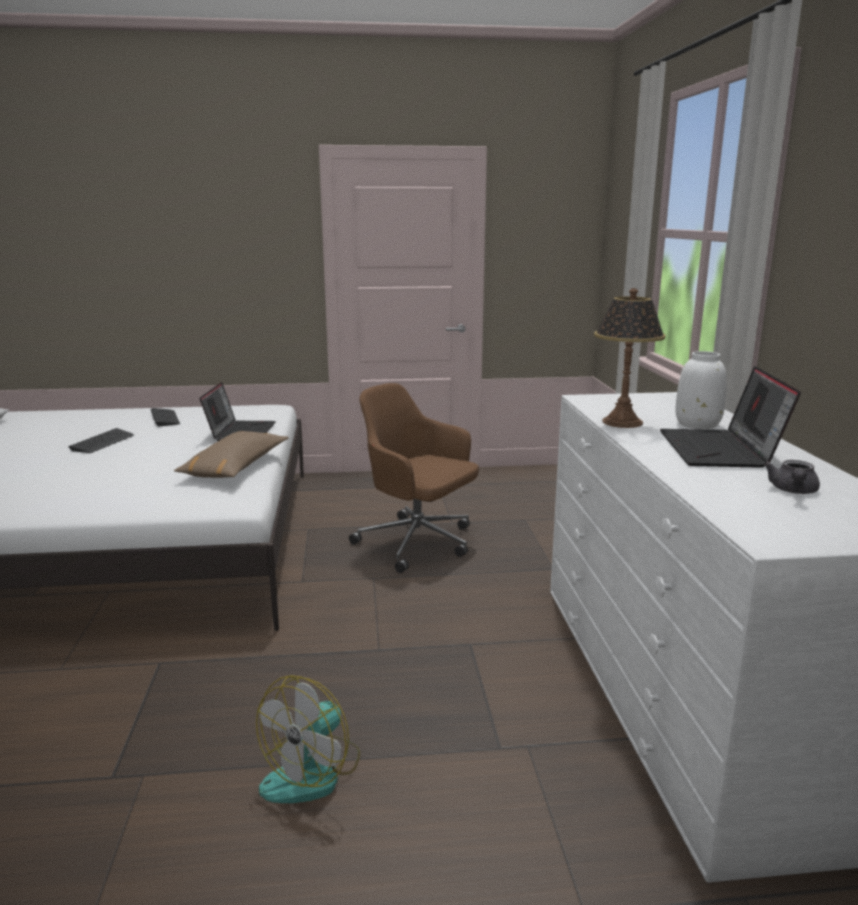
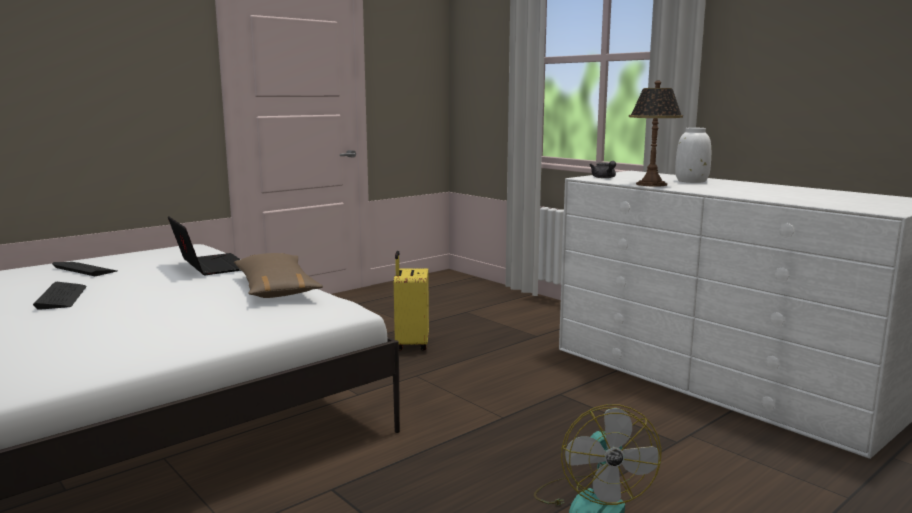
camera: 35 degrees left, 5 degrees down
brown office chair [349,383,479,573] -> yellow suitcase [394,251,429,350]
laptop [660,366,801,468] -> none
grey teapot [764,460,820,494] -> grey teapot moved to [590,161,616,178]

